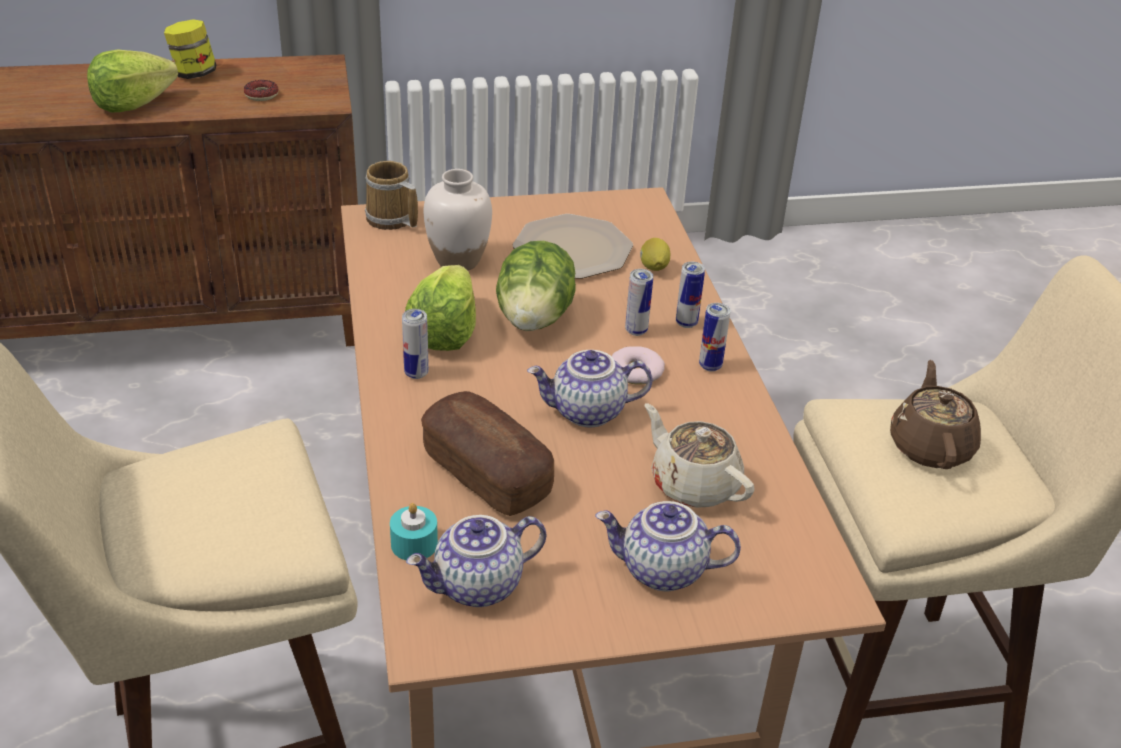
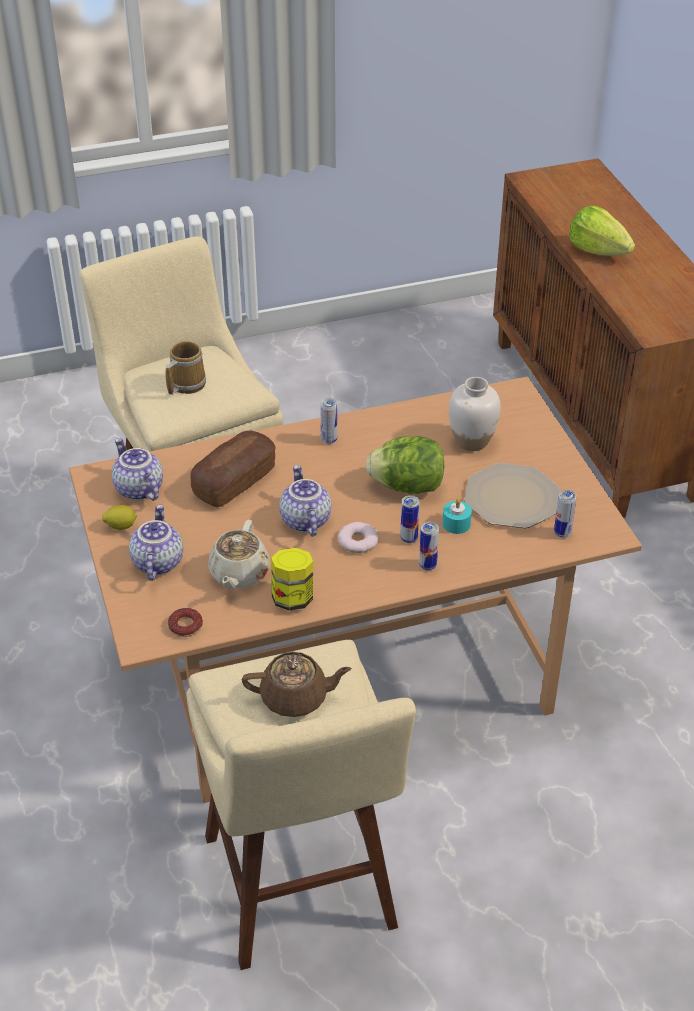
camera: 85 degrees right, 5 degrees up
jar [164,19,216,79] -> jar moved to [271,548,313,610]
donut [244,80,279,101] -> donut moved to [168,608,203,637]
mug [365,161,418,230] -> mug moved to [165,341,206,395]
turquoise candle [390,503,438,560] -> turquoise candle moved to [442,499,472,534]
lettuce [405,265,476,351] -> none
lemon [640,238,670,271] -> lemon moved to [102,505,137,530]
beige teapot [645,403,755,508] -> beige teapot turned 150 degrees clockwise [208,520,270,589]
can [699,303,731,372] -> can moved to [554,490,577,538]

